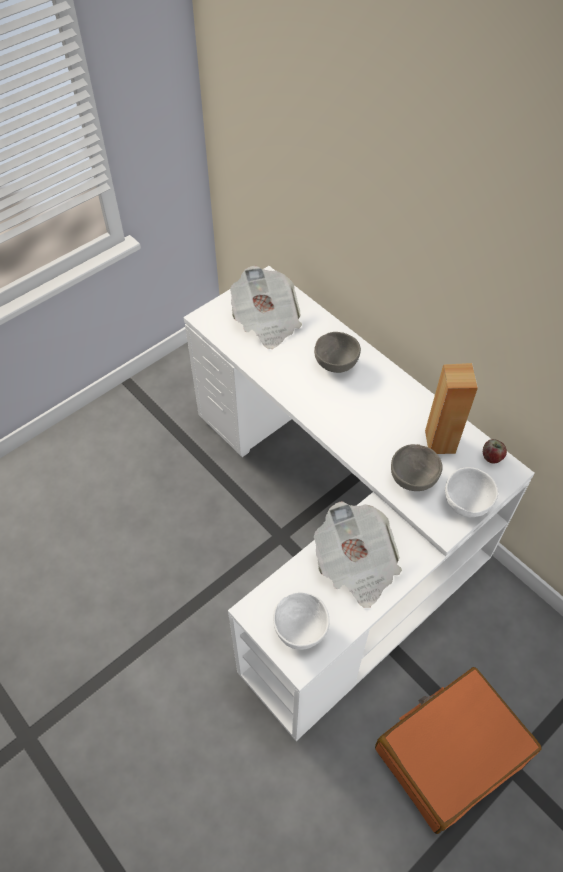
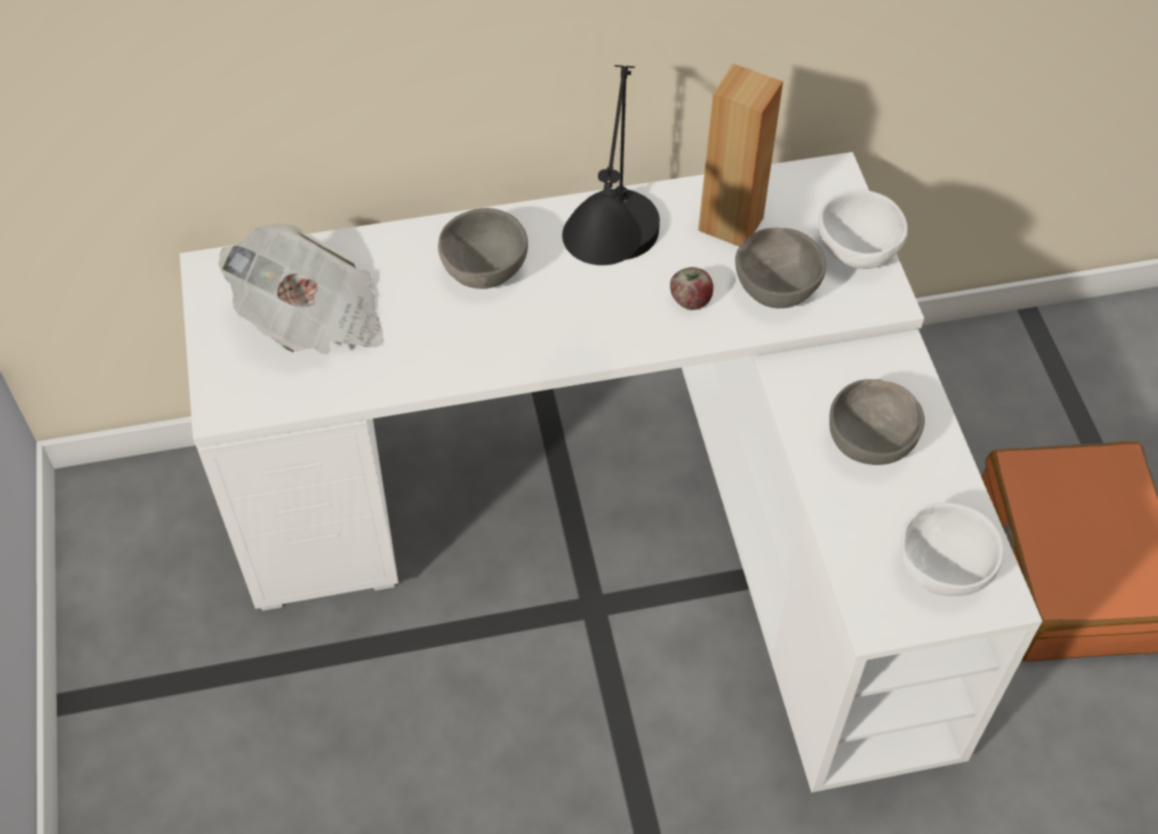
camera: 60 degrees left, 0 degrees up
newspaper [314,501,402,608] -> grey bowl [829,379,925,465]
apple [483,439,507,464] -> apple moved to [670,267,713,310]
none -> black table lamp [562,65,660,265]

